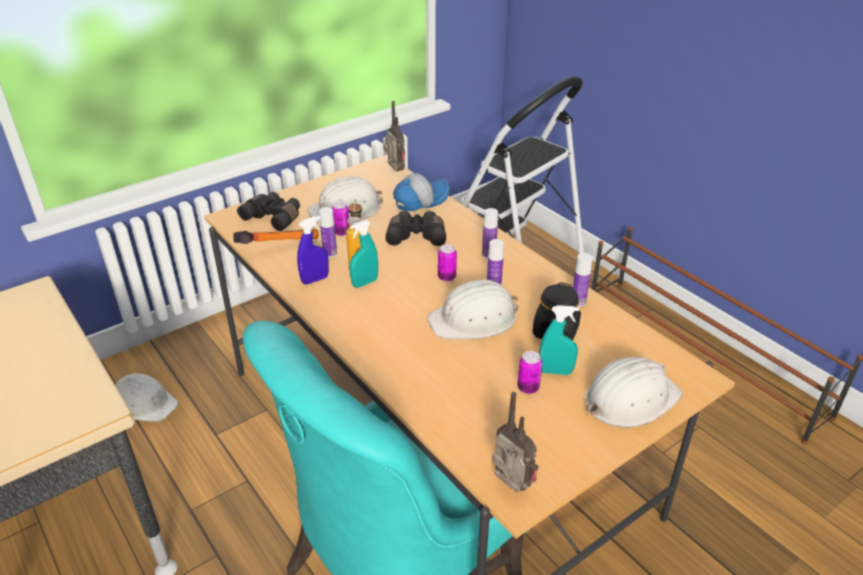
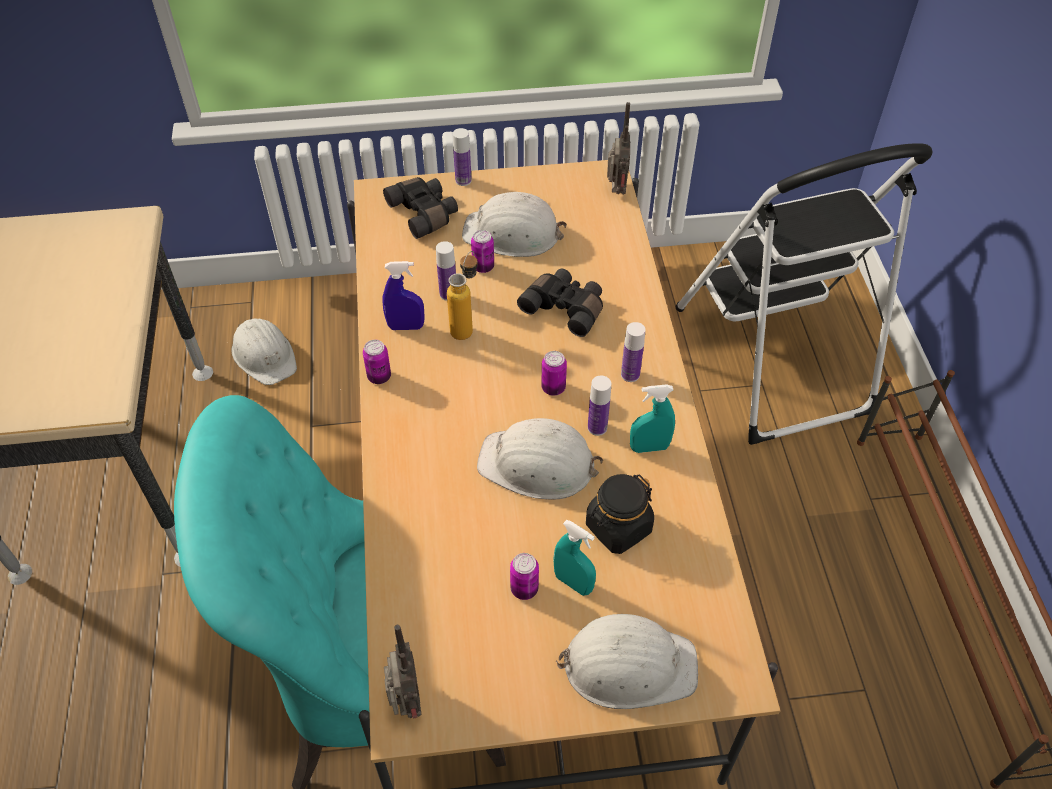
camera: 30 degrees right, 15 degrees up
hammer [233,229,319,244] -> none
turquoise spray bottle [349,220,378,288] -> turquoise spray bottle moved to [630,384,675,453]
cap [393,173,450,211] -> none
bottle [573,253,593,307] -> bottle moved to [453,128,472,186]
none -> can [363,340,391,384]

